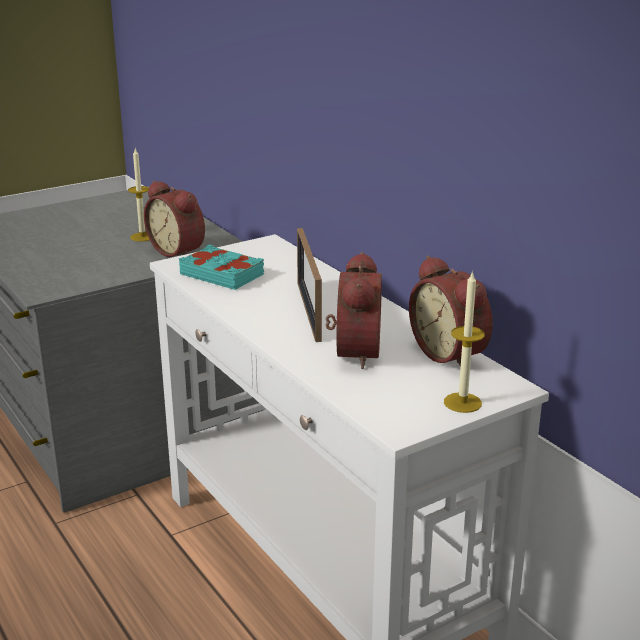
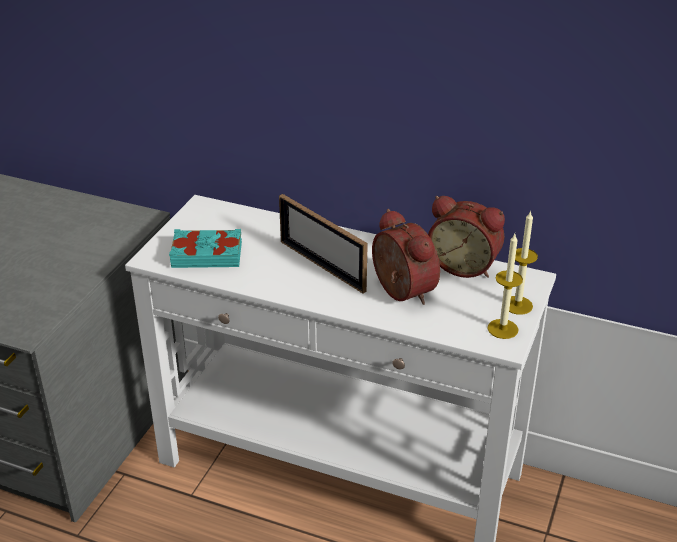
camera: 35 degrees left, 10 degrees up
candle [128,149,150,242] -> candle moved to [487,234,523,339]
alarm clock [144,181,205,257] -> none

